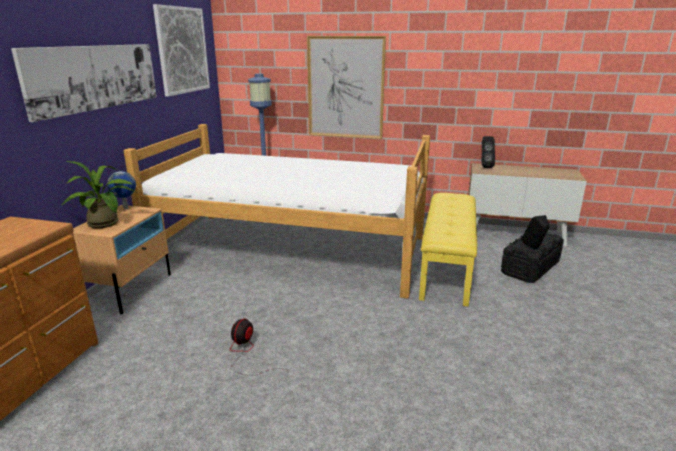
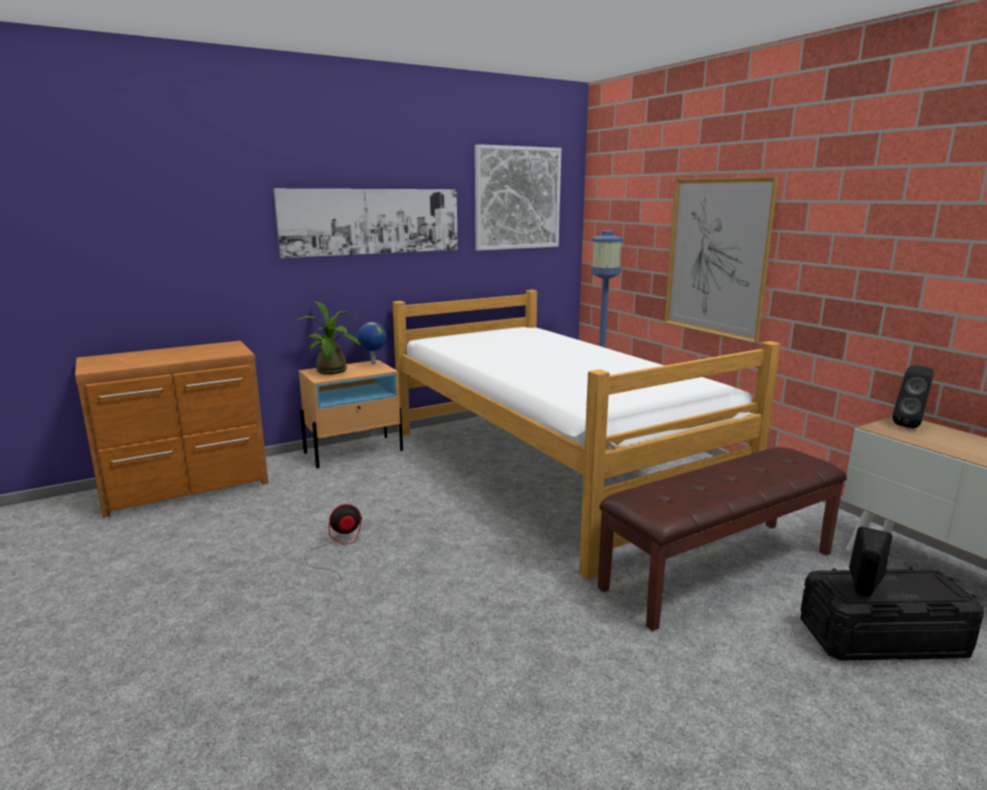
camera: 45 degrees right, 5 degrees down
yellow bench [419,193,477,307] -> brown bench [598,447,847,631]

